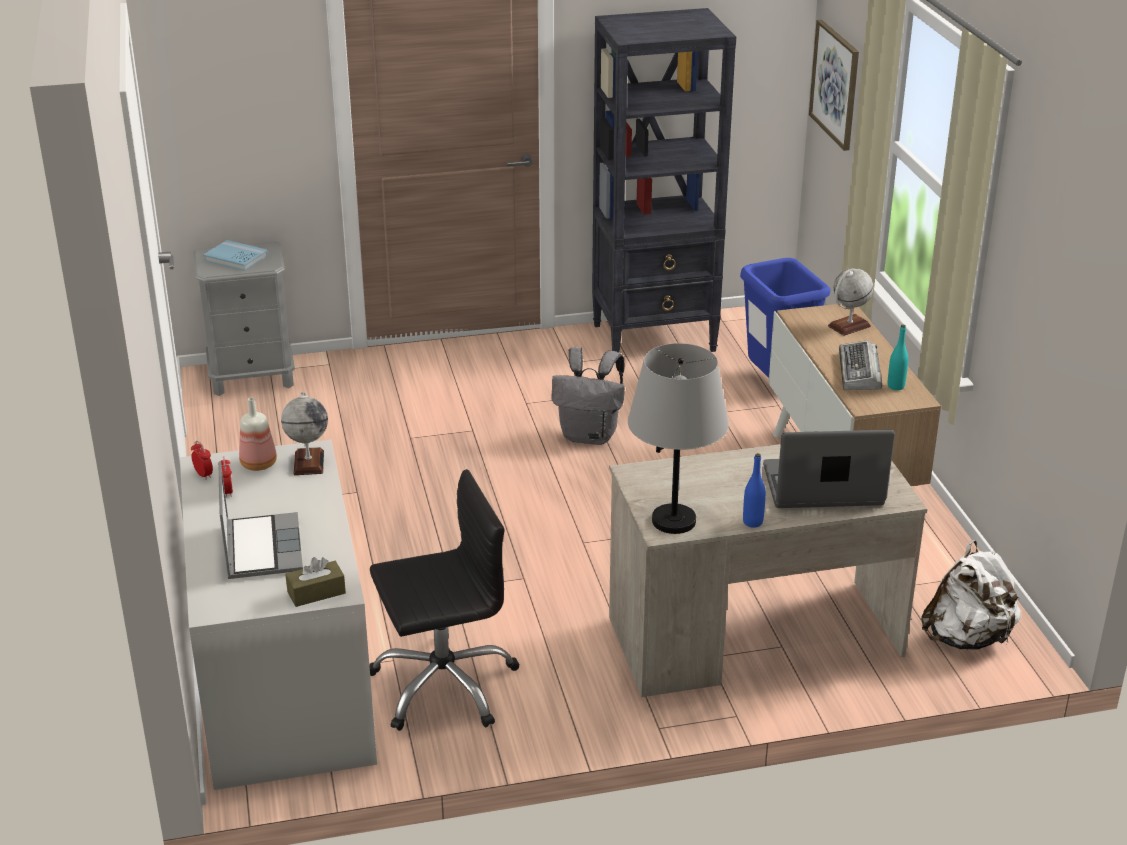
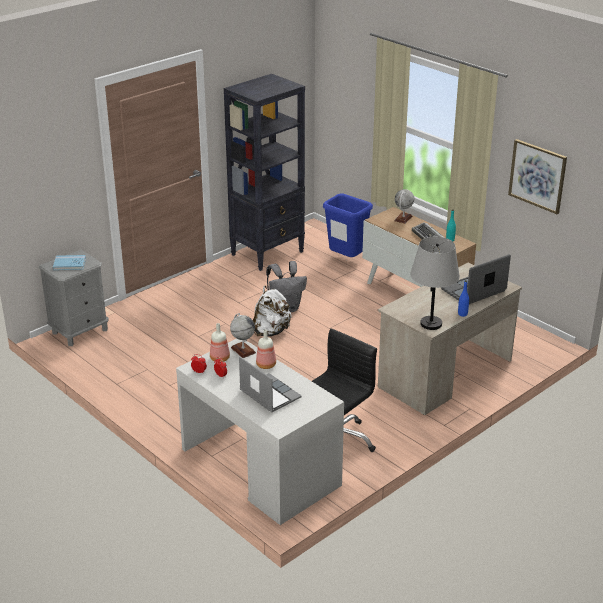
camera: 30 degrees left, 0 degrees up
brown tissue box [285,557,346,607] -> none
picture [809,20,859,151] -> picture moved to [508,139,567,214]
white backpack [921,540,1021,650] -> white backpack moved to [253,286,291,337]
none -> bottle [256,330,276,369]

